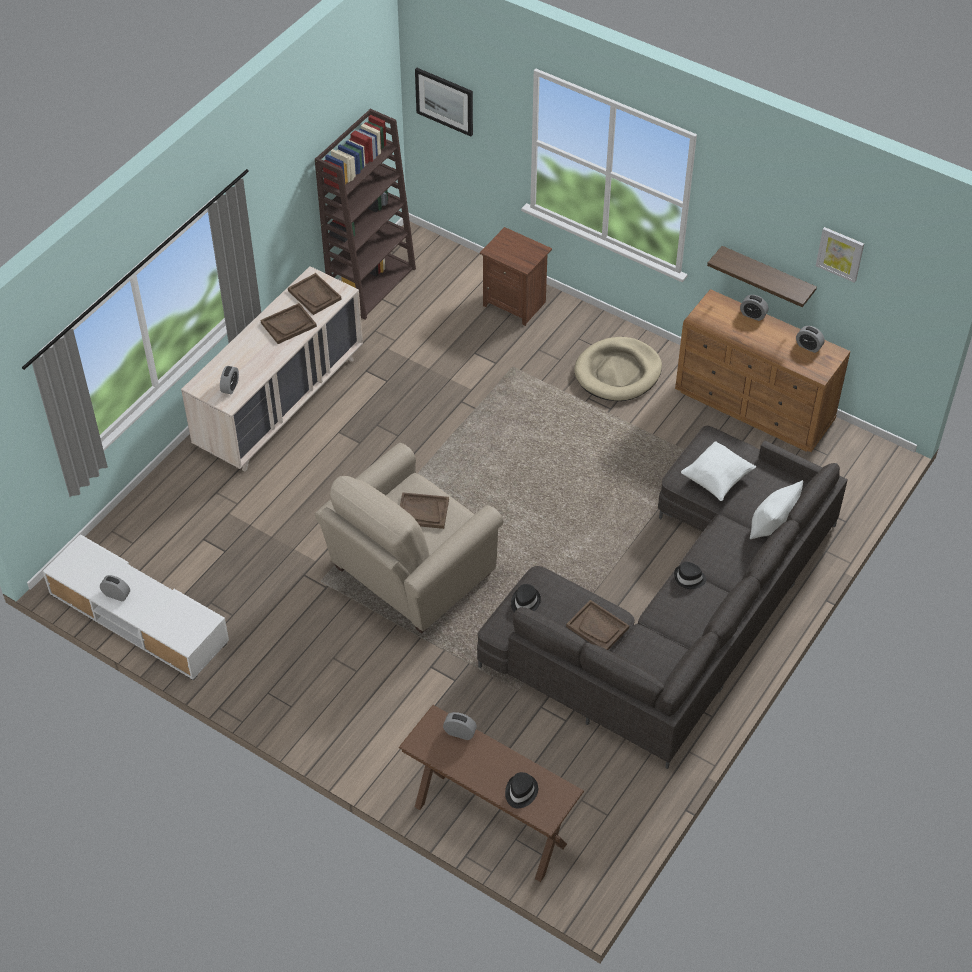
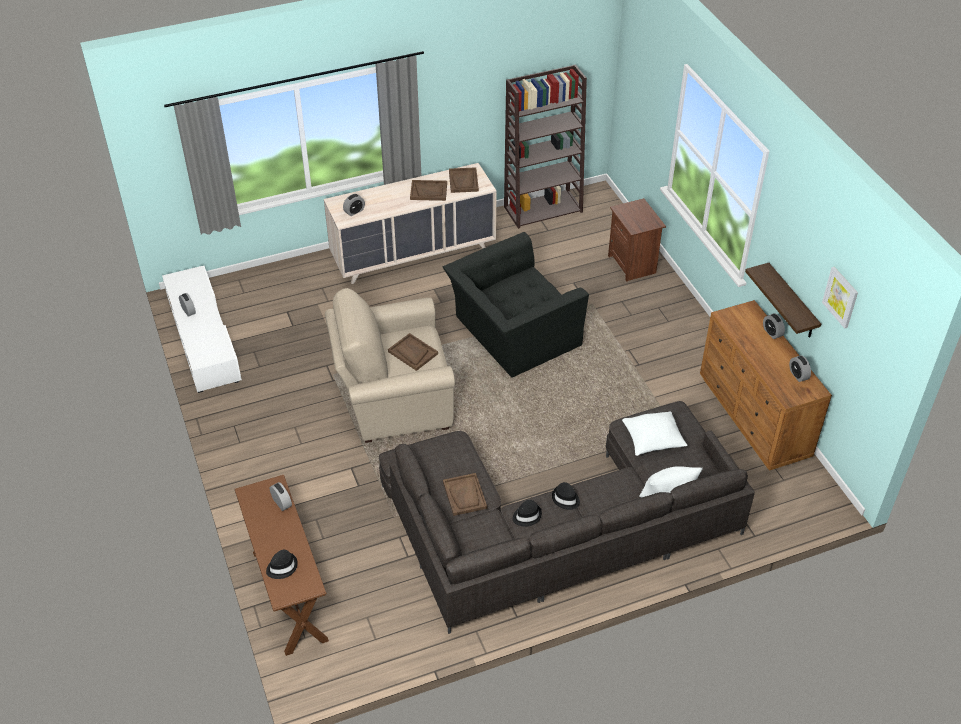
camera: 35 degrees right, 5 degrees down
picture [415,68,473,136] -> none
black hat [511,584,541,612] -> black hat moved to [512,500,542,527]
beige dog bed [574,337,662,401] -> none
none -> black armchair [443,232,589,378]

